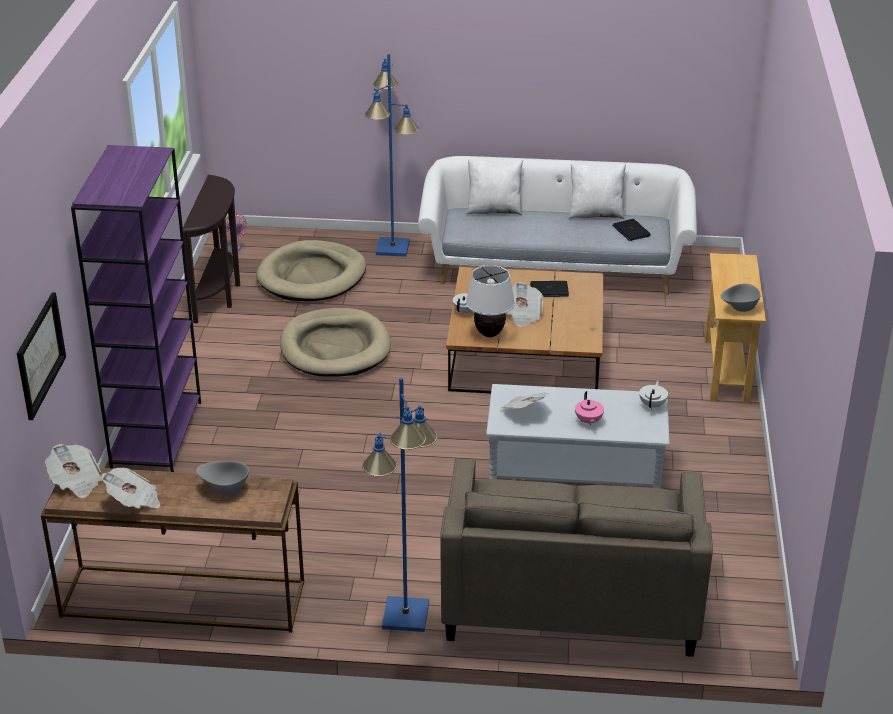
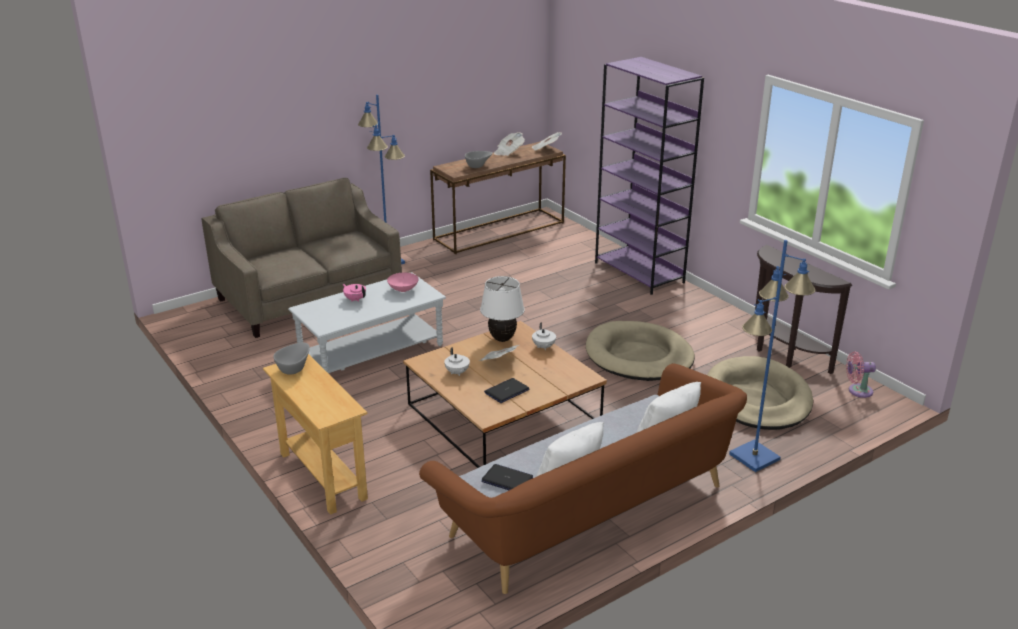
camera: 140 degrees right, 5 degrees down
picture [17,292,66,420] -> none
white sofa [418,156,697,295] -> brown sofa [419,363,747,594]
newspaper [501,392,549,409] -> pink bowl [387,273,419,292]
white teapot [639,381,668,409] -> white teapot moved to [444,347,470,376]

